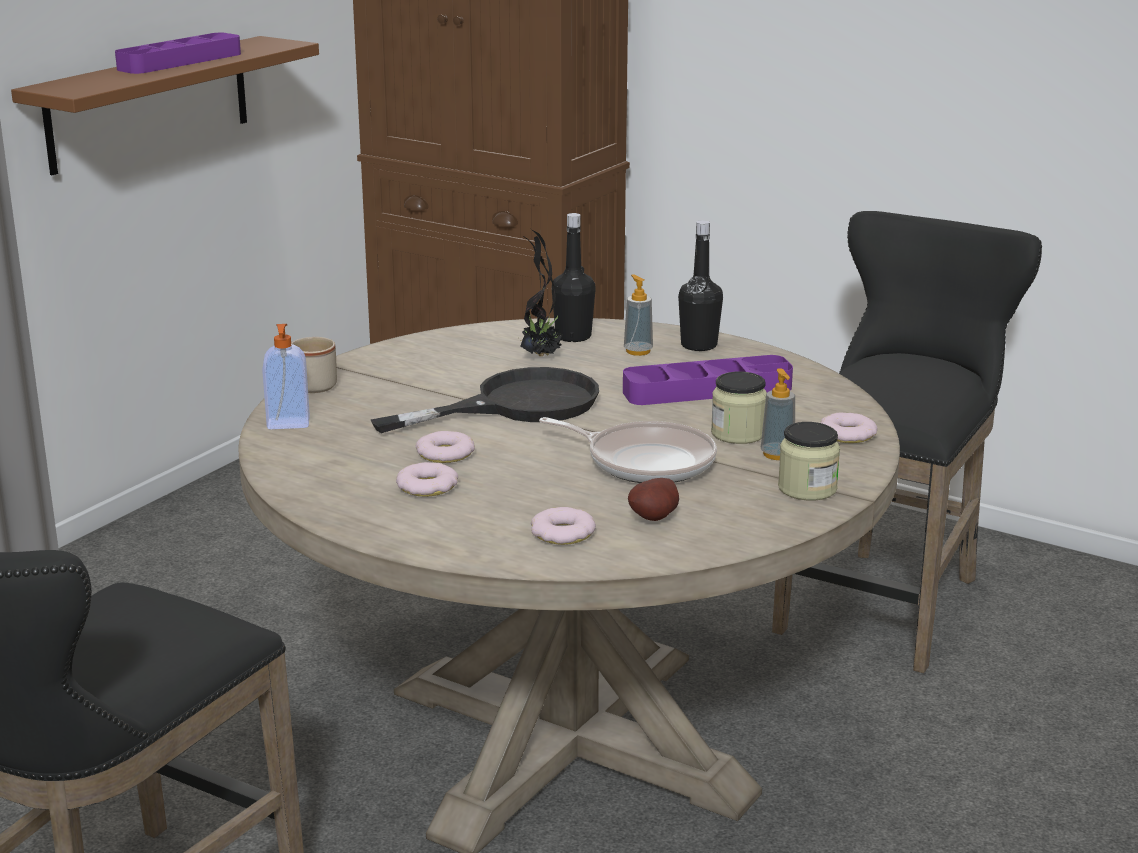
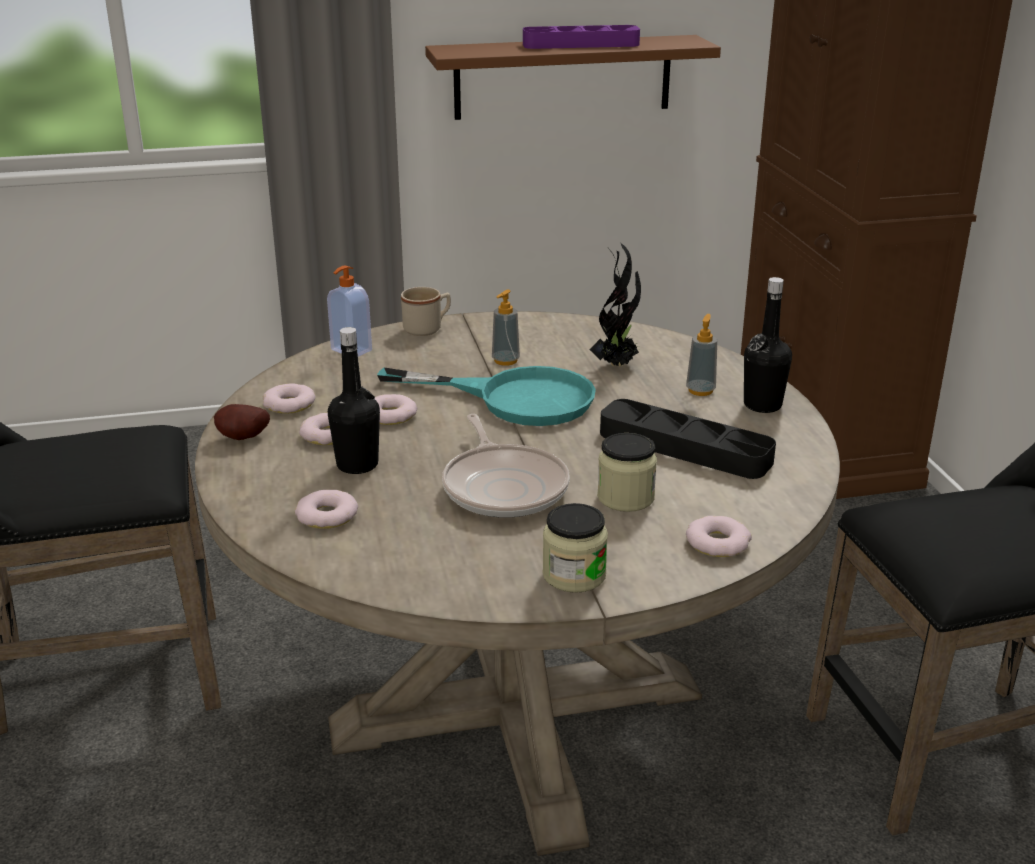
camera: 45 degrees right, 5 degrees up
black frying pan [371,367,599,433] -> turquoise frying pan [377,366,596,426]
black bottle [552,213,596,342] -> black bottle moved to [328,327,380,474]
purple tray [623,355,793,405] -> black tray [600,399,776,479]
potato [628,478,679,521] -> potato moved to [214,404,270,440]
soap dispenser [761,368,795,460] -> soap dispenser moved to [492,290,520,366]
none -> donut [263,383,315,414]

